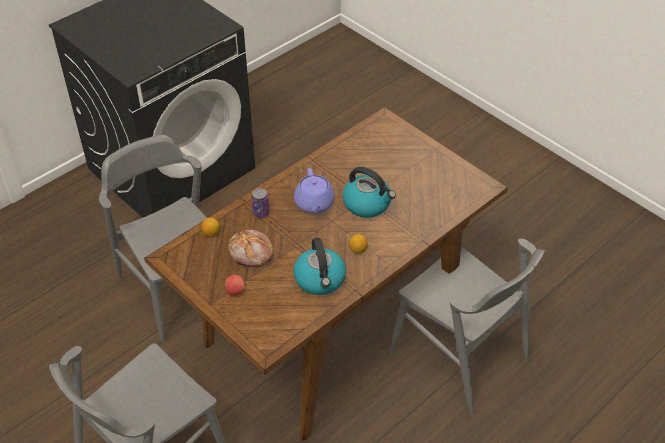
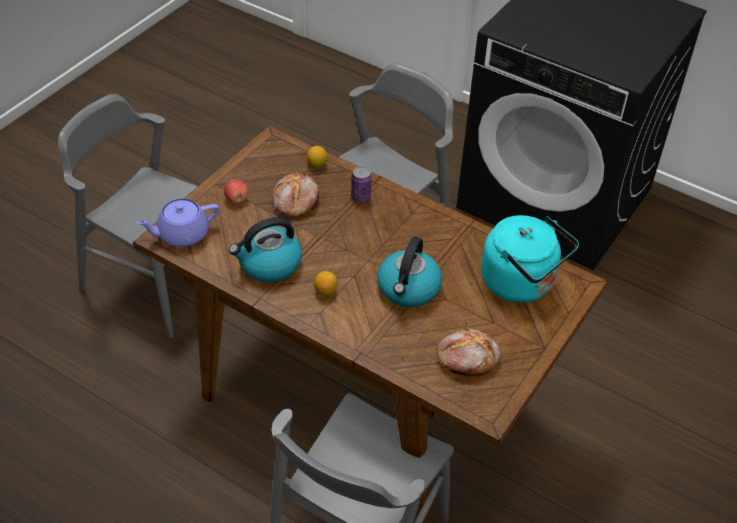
camera: 75 degrees right, 0 degrees up
purple teapot [294,168,335,214] -> purple teapot moved to [136,198,219,247]
none -> bread [436,328,502,376]
none -> turquoise kettle [481,215,579,303]

